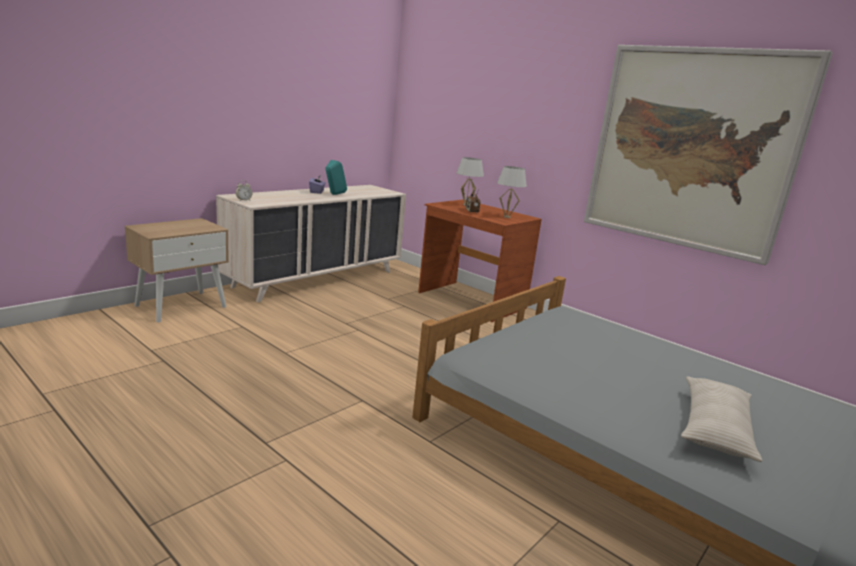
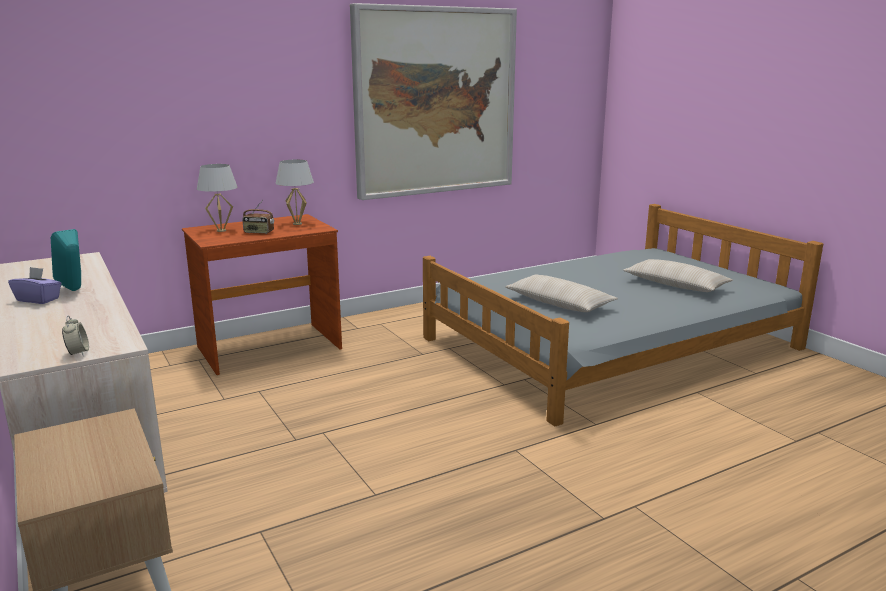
camera: 70 degrees left, 0 degrees up
none -> beige pillow [505,275,618,312]

